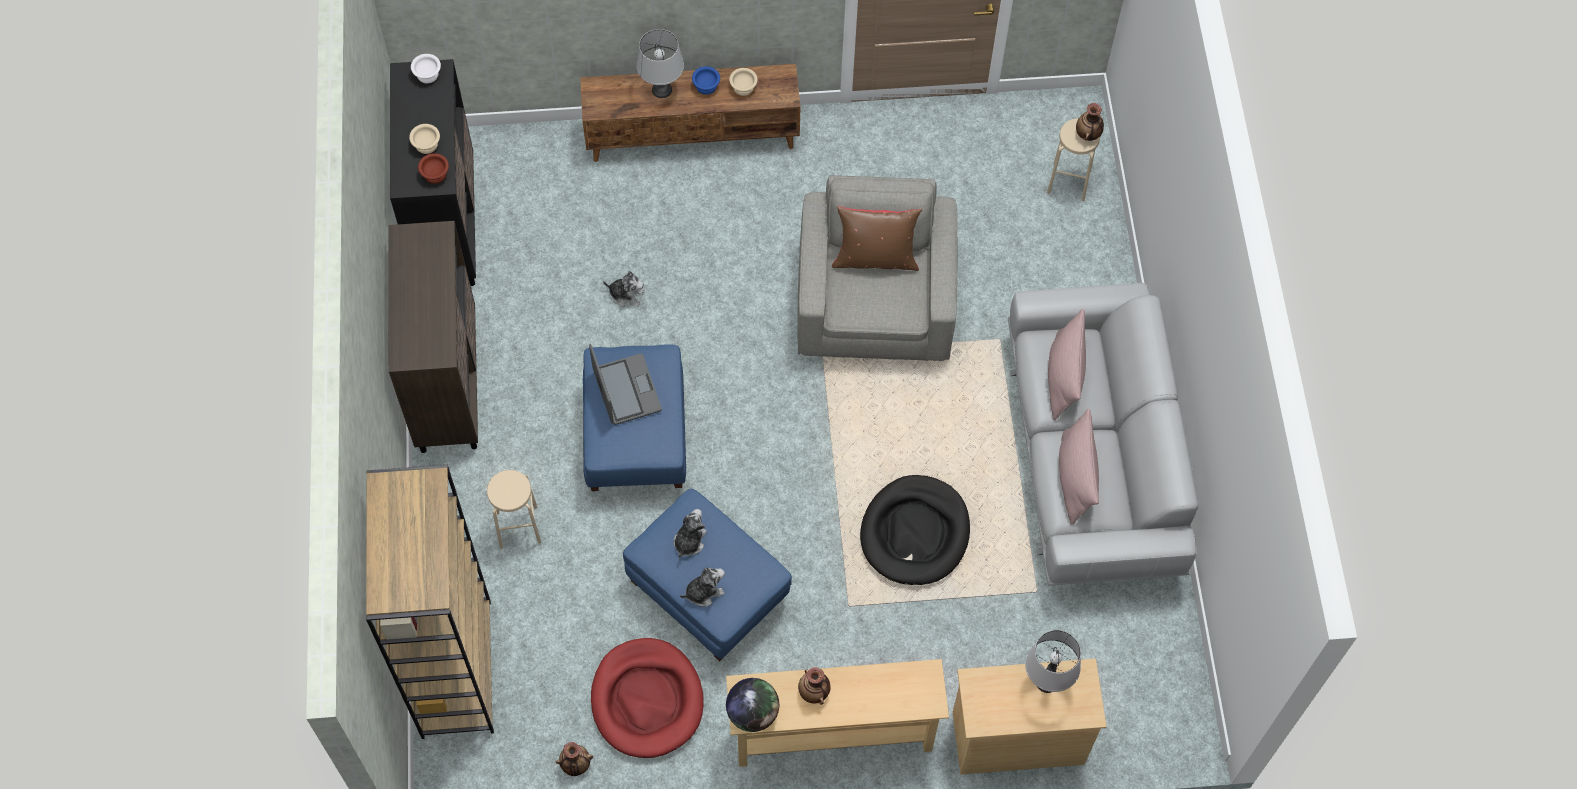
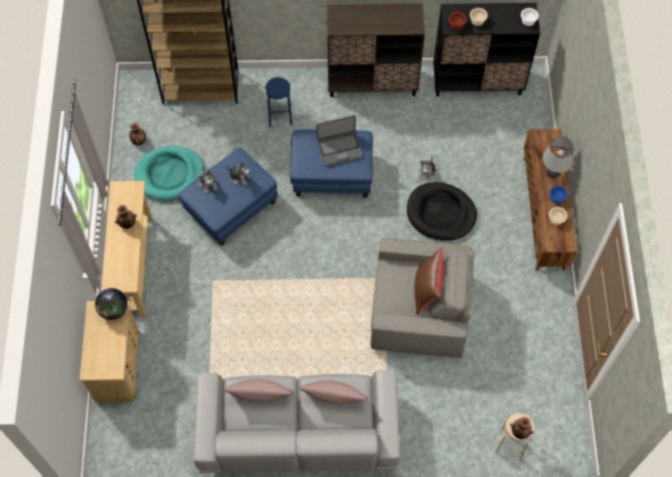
camera: 95 degrees right, 0 degrees up
beige stool [487,470,541,549] -> blue stool [266,77,293,127]
red dog bed [591,638,704,758] -> turquoise dog bed [134,146,205,201]
globe [726,678,779,732] -> globe moved to [95,288,127,320]
black dog bed [860,475,970,585] -> black dog bed moved to [407,182,477,241]
grey table lamp [1025,630,1081,693] -> none

